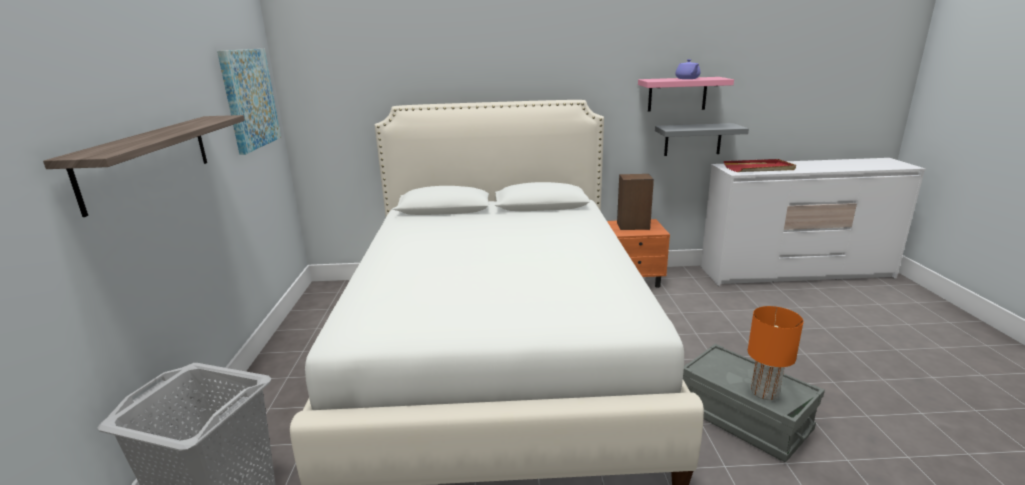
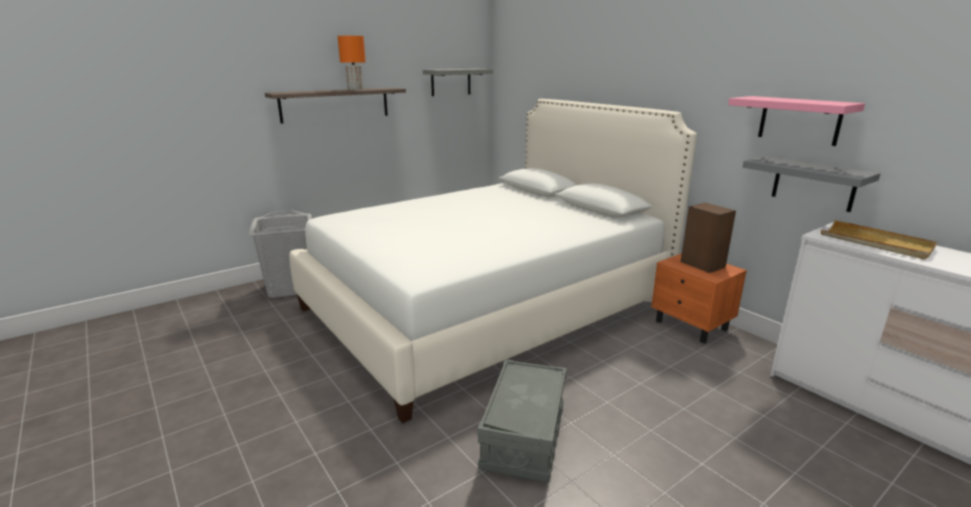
camera: 55 degrees right, 0 degrees up
picture [217,49,281,155] -> grey shelf [423,69,493,96]
purple teapot [675,59,701,79] -> none
red tray [724,159,796,172] -> beige tray [821,220,937,259]
orange table lamp [748,306,804,400] -> orange table lamp moved to [338,36,366,90]

